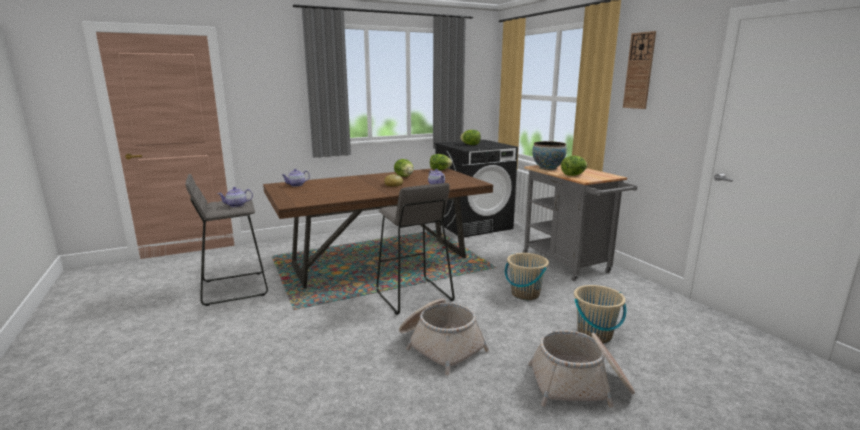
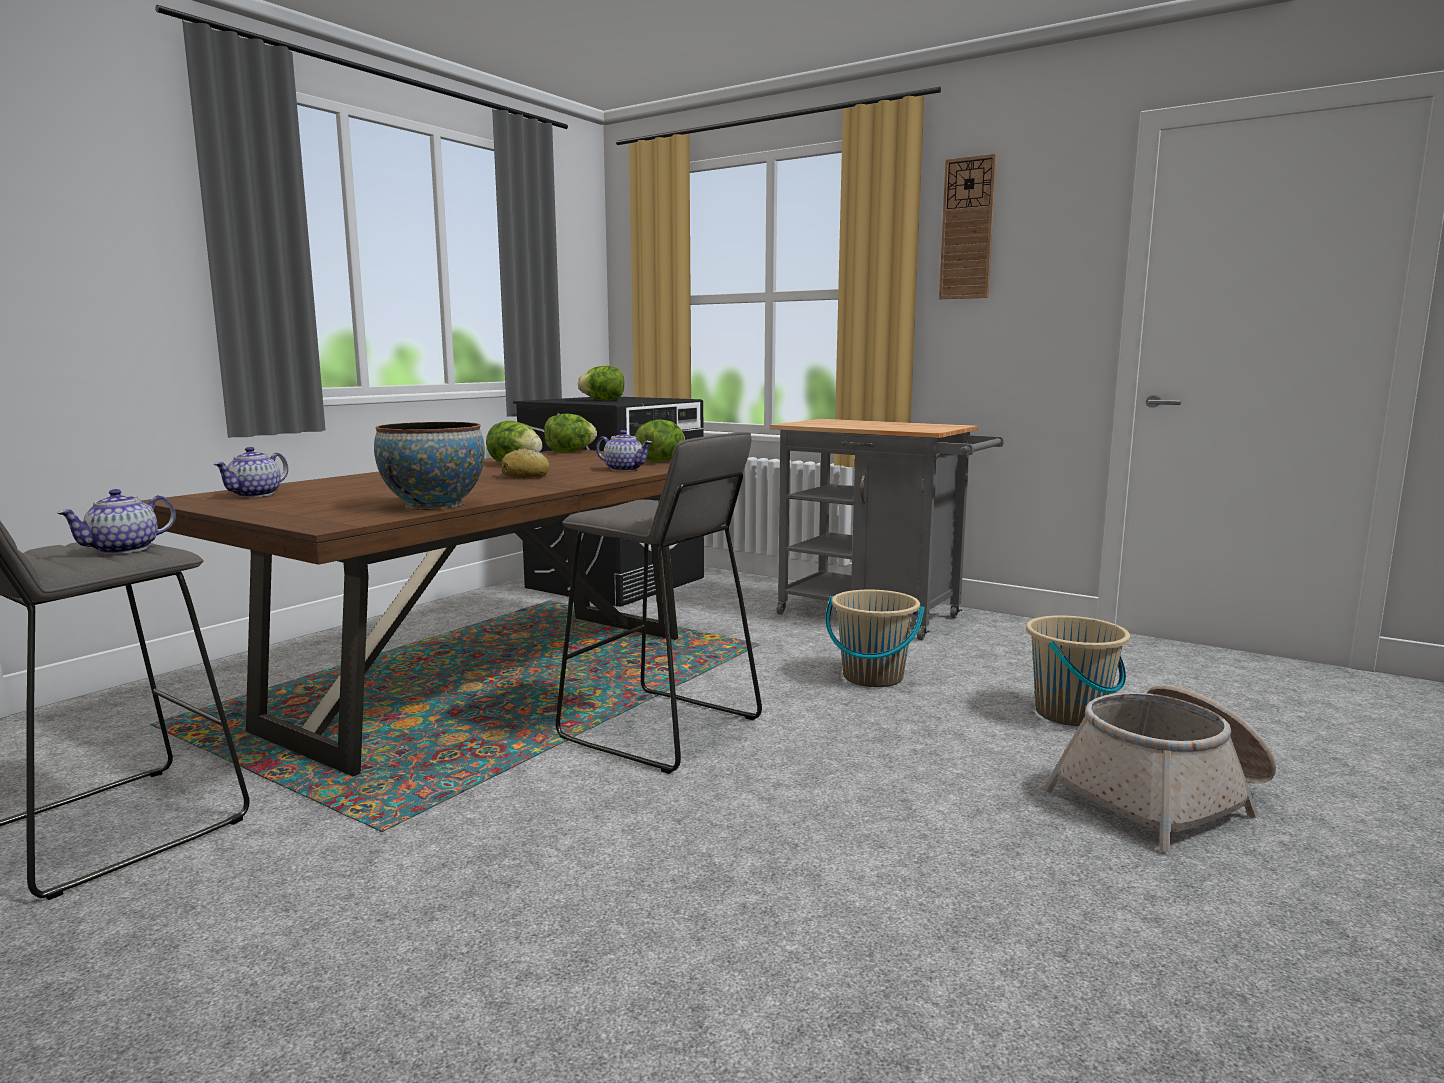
camera: 30 degrees left, 5 degrees down
basket [399,298,489,375] -> none
bowl [532,141,567,170] -> bowl moved to [374,422,485,510]
lettuce [561,156,587,176] -> lettuce moved to [635,419,685,462]

